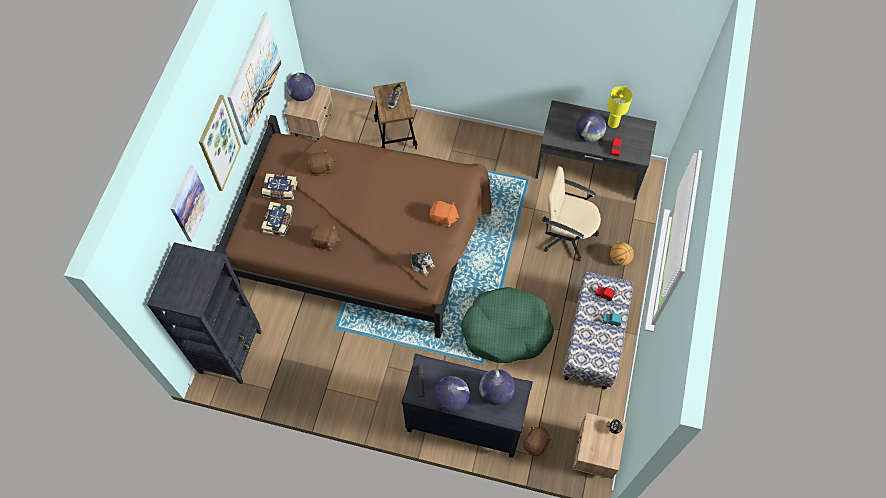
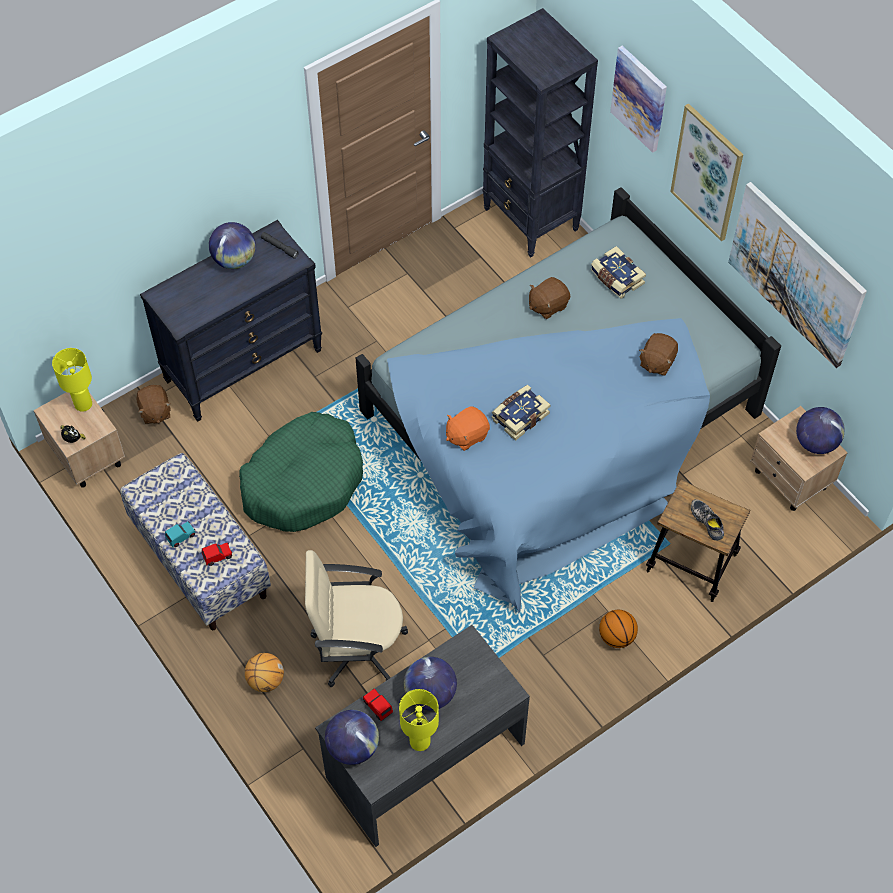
camera: 130 degrees right, 5 degrees down
brown bed [214,115,493,338] -> blue bed [356,187,781,614]
book [262,173,298,200] -> book moved to [492,385,550,441]
plush toy [409,250,435,276] -> none
globe [479,369,515,405] -> globe moved to [325,710,379,765]
beige office chair [542,166,601,261] -> beige office chair turned 150 degrees counterclockwise [305,550,408,687]
none -> yellow table lamp [52,348,92,412]
none -> basketball [599,610,638,648]

